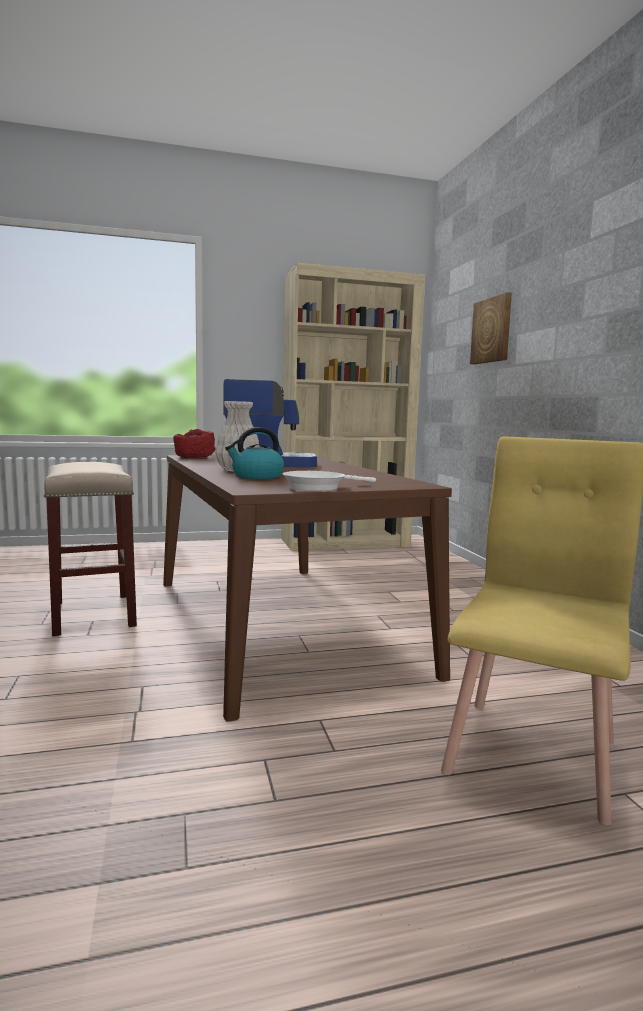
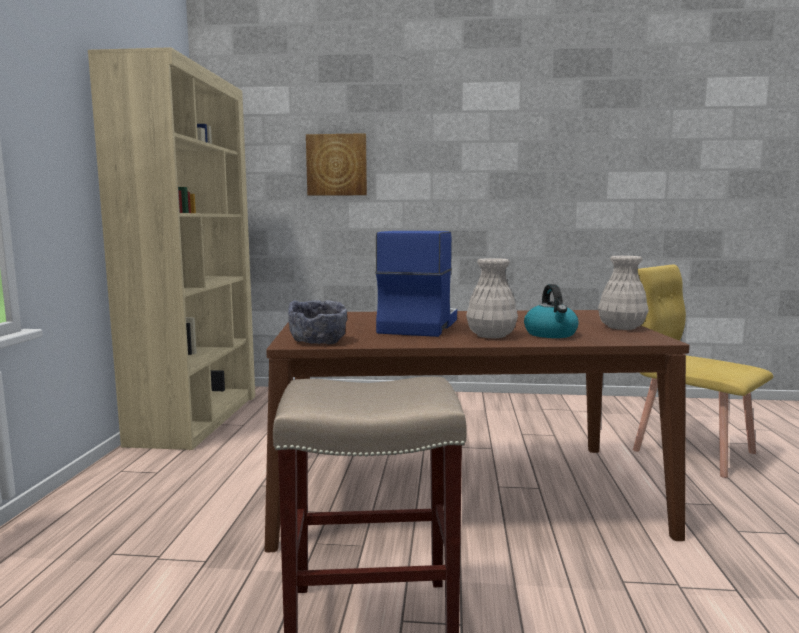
camera: 70 degrees left, 0 degrees up
red bowl [173,429,216,458] -> grey bowl [288,300,347,344]
white frying pan [282,471,376,491] -> white vase [598,256,649,330]

